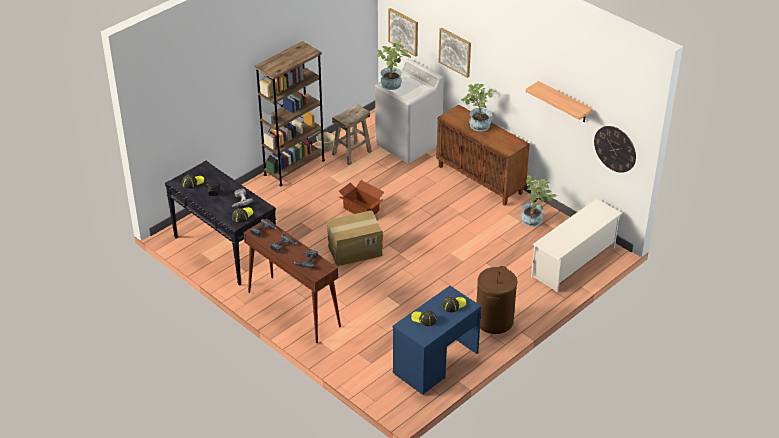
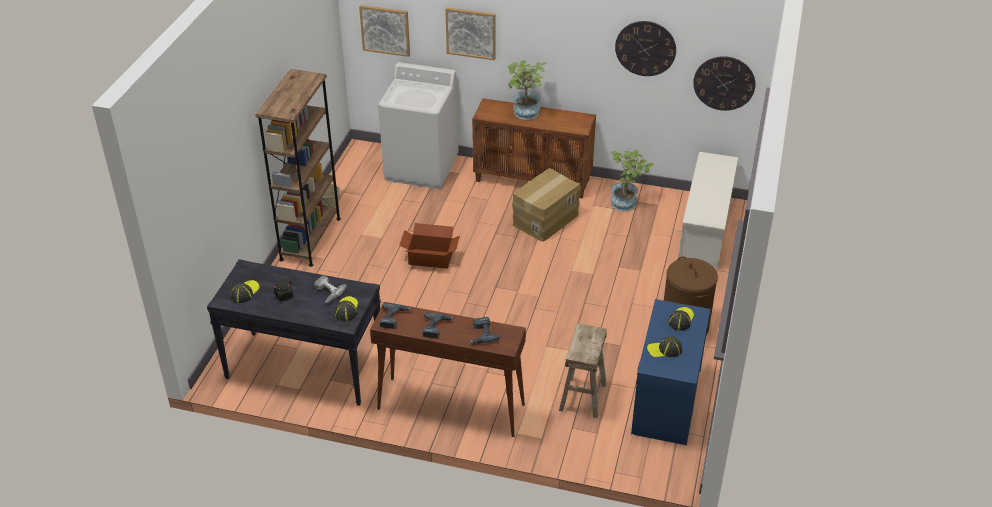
camera: 30 degrees left, 0 degrees up
cardboard box [327,211,383,266] -> cardboard box moved to [512,168,581,242]
beige stool [332,104,372,165] -> beige stool moved to [559,324,607,418]
potted plant [376,40,411,90] -> none
shelf [526,81,593,122] -> wall clock [615,21,676,76]

